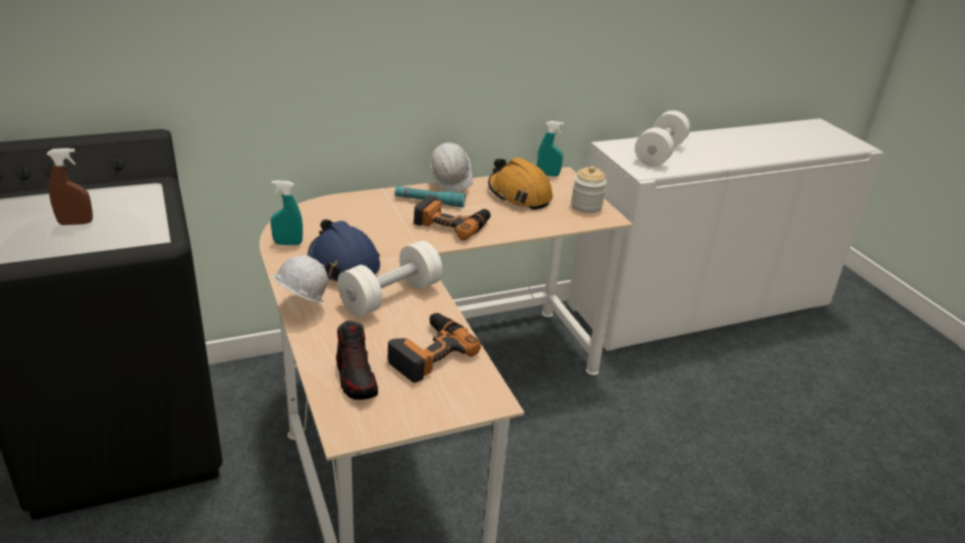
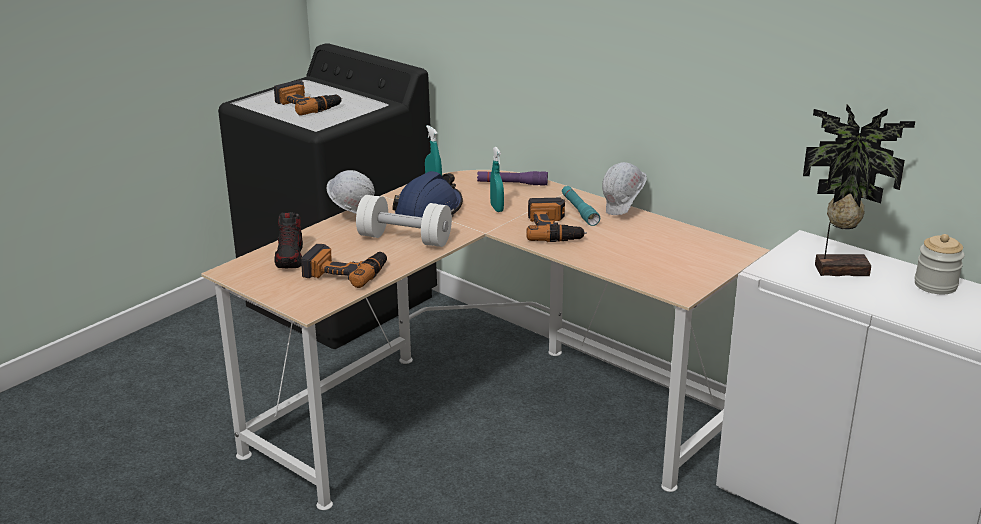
camera: 65 degrees right, 5 degrees down
brown spray bottle [47,148,93,225] -> power drill [274,80,342,116]
shoe [336,321,378,400] -> shoe turned 45 degrees counterclockwise [274,212,303,268]
orange hard hat [488,157,553,210] -> none
turquoise spray bottle [537,121,564,177] -> turquoise spray bottle moved to [490,147,504,212]
jar [571,166,607,213] -> jar moved to [914,234,965,294]
white dumbbell [635,110,690,166] -> potted plant [803,104,915,276]
none -> purple flashlight [477,171,548,186]

